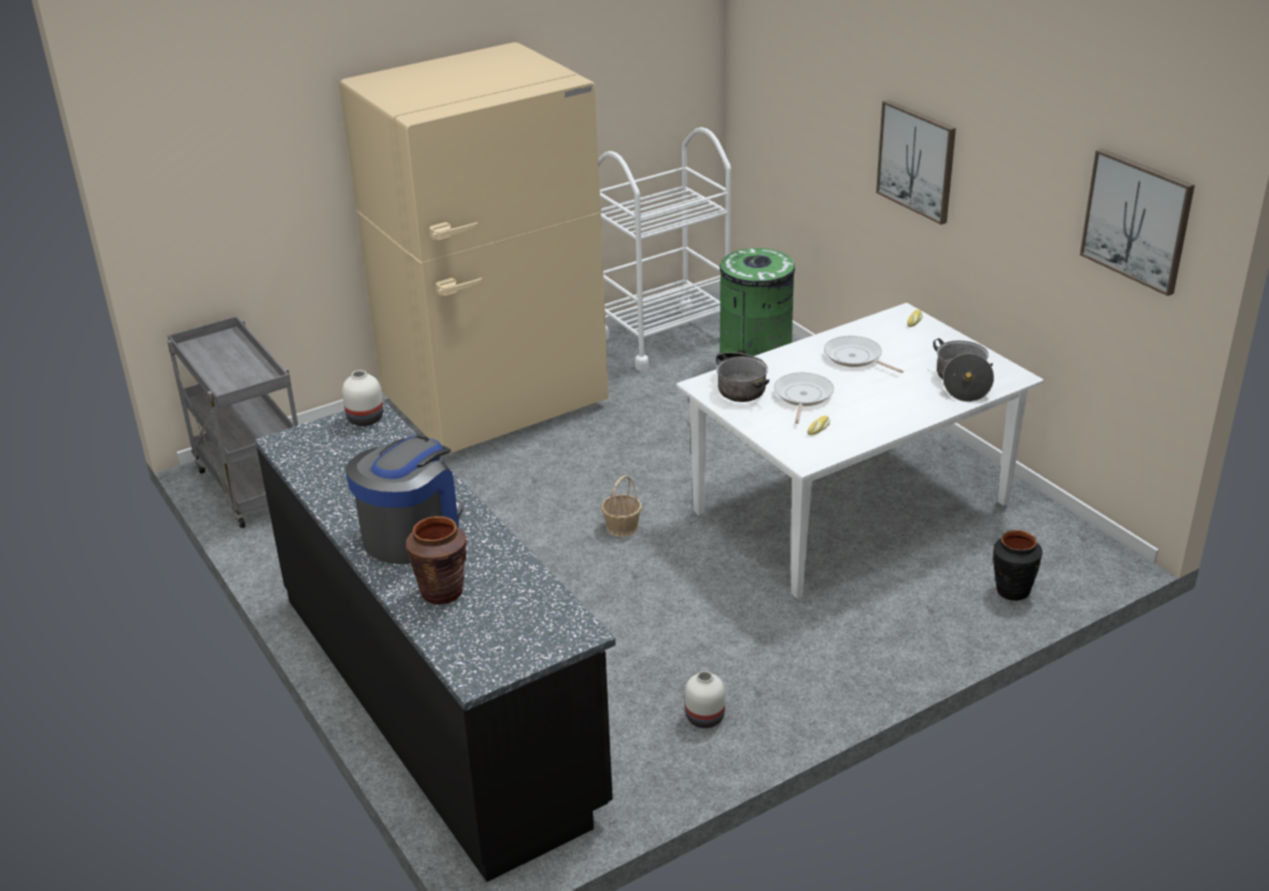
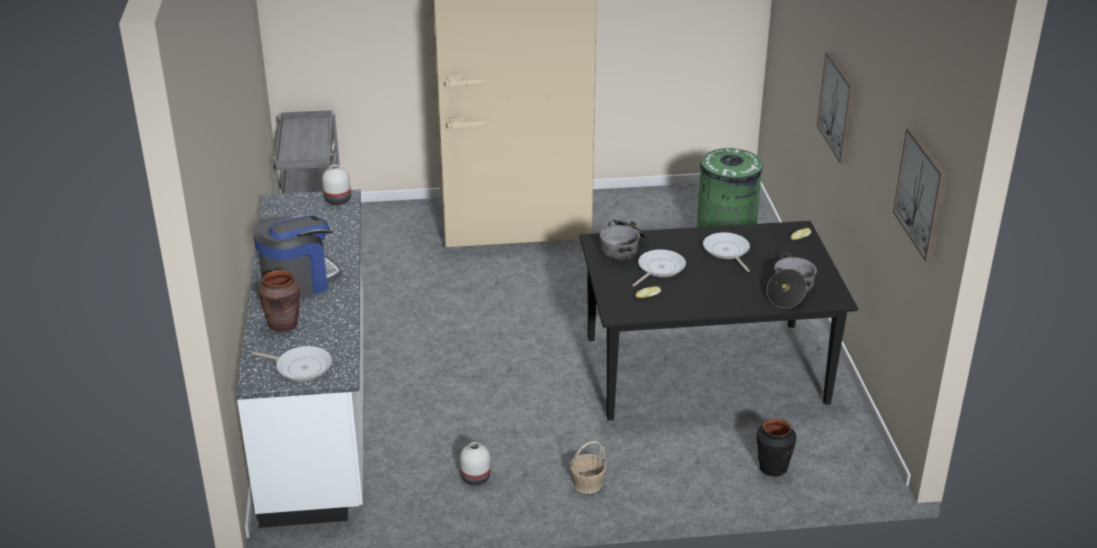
camera: 25 degrees right, 0 degrees up
black counter [255,399,616,882] -> white counter [236,189,363,528]
white cart [598,127,731,371] -> none
basket [602,475,642,537] -> basket moved to [570,441,606,494]
white dining table [676,303,1044,598] -> black dining table [580,221,858,421]
none -> frying pan [251,346,332,381]

